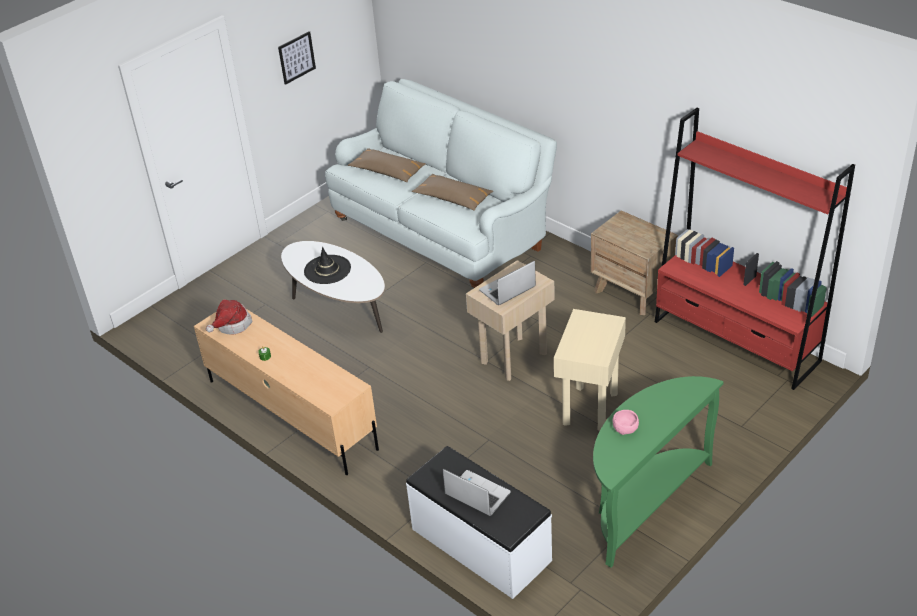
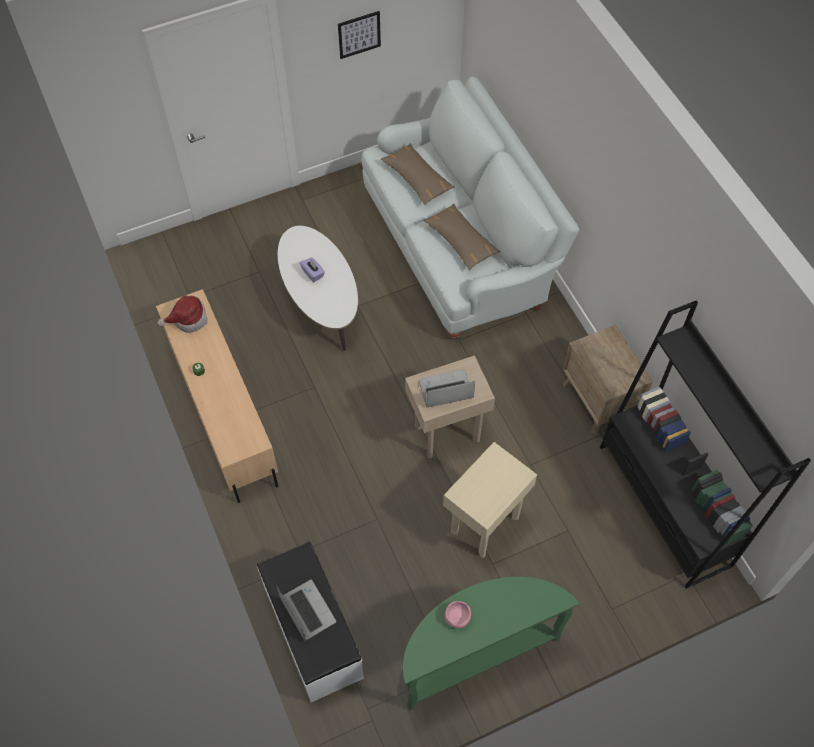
camera: 20 degrees right, 20 degrees up
black hat [304,247,351,284] -> purple tissue box [300,257,325,282]
red bookcase [655,107,855,390] -> black bookcase [600,300,811,589]

